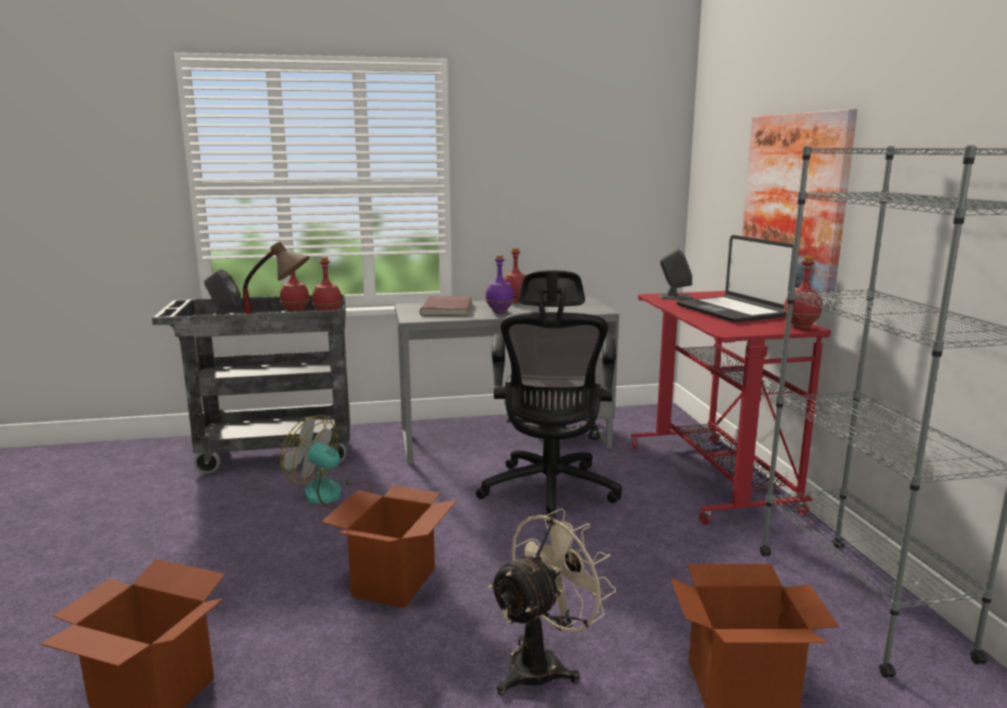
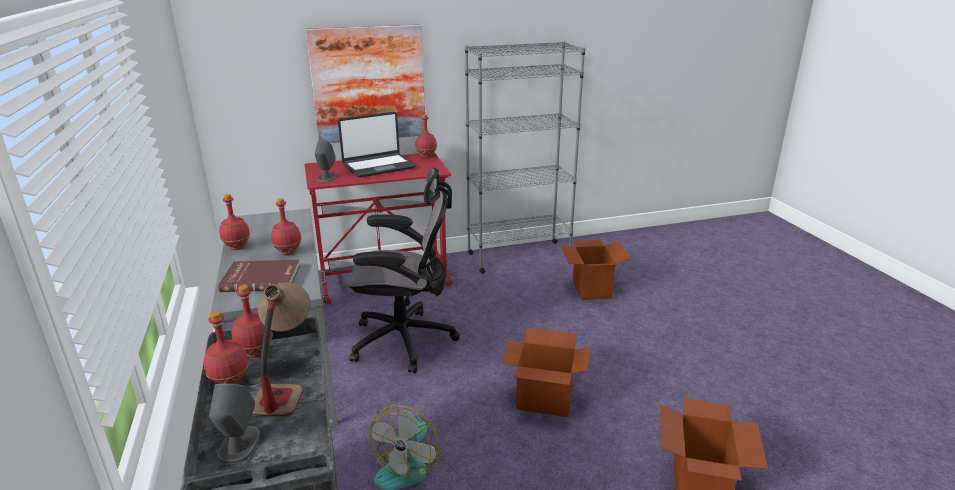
camera: 95 degrees left, 10 degrees up
purple bottle [485,255,514,313] -> red bottle [271,198,302,255]
beige fan [488,508,616,696] -> none

